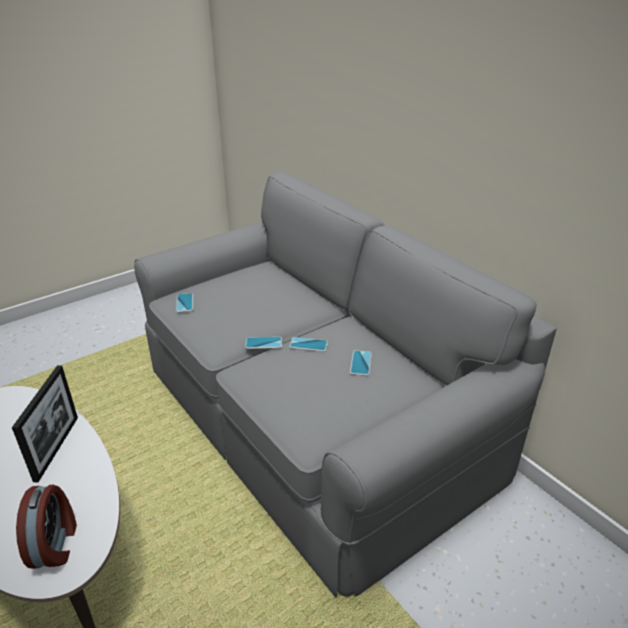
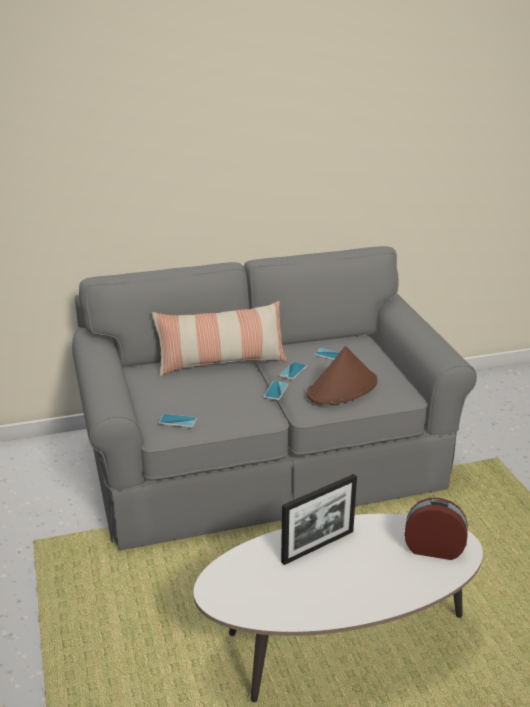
camera: 70 degrees left, 5 degrees down
picture frame [12,365,78,483] -> picture frame turned 120 degrees clockwise [281,474,357,565]
none -> pillow [152,301,287,376]
none -> brown hat [307,346,378,405]

